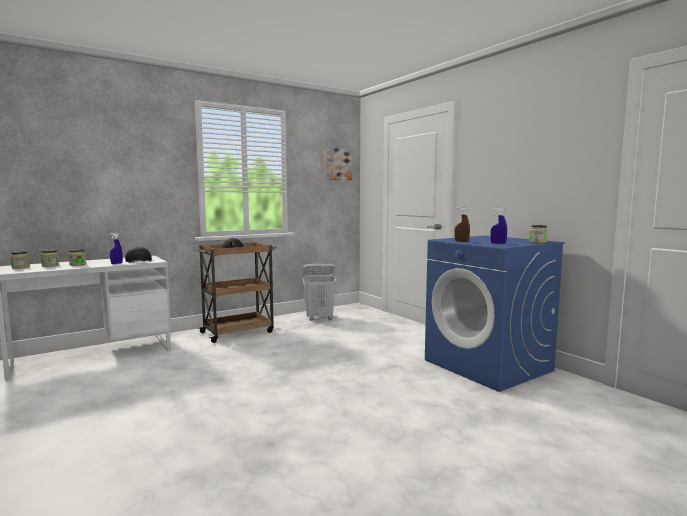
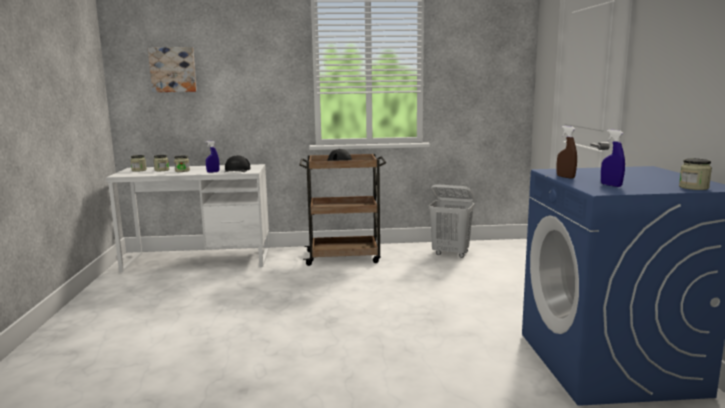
camera: 30 degrees right, 5 degrees up
picture [324,147,352,180] -> picture moved to [148,47,197,92]

